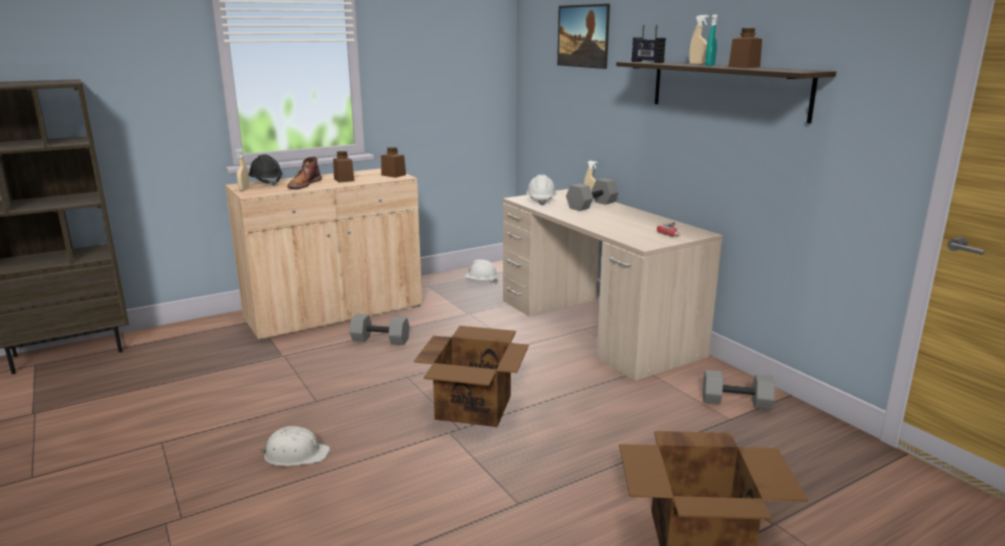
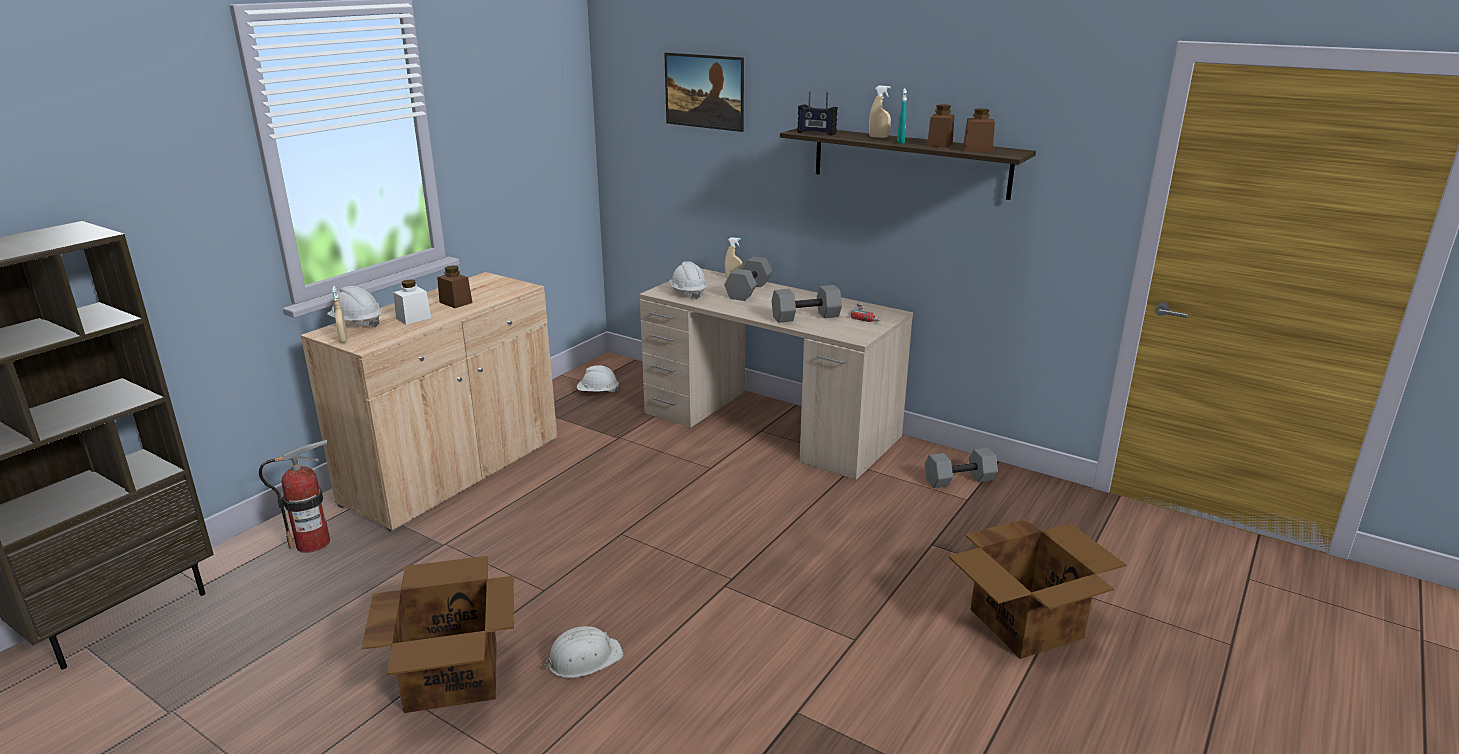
camera: 25 degrees left, 5 degrees up
black hard hat [248,155,283,186] -> white hard hat [327,286,381,328]
brown boot [287,157,322,189] -> white jar [393,280,432,325]
grey dumbbell [349,314,410,345] -> grey dumbbell moved to [772,285,842,323]
brown jar [381,147,406,178] -> brown jar moved to [963,108,995,152]
cardboard box [414,326,529,427] -> cardboard box moved to [361,556,514,713]
none -> fire extinguisher [259,440,330,553]

